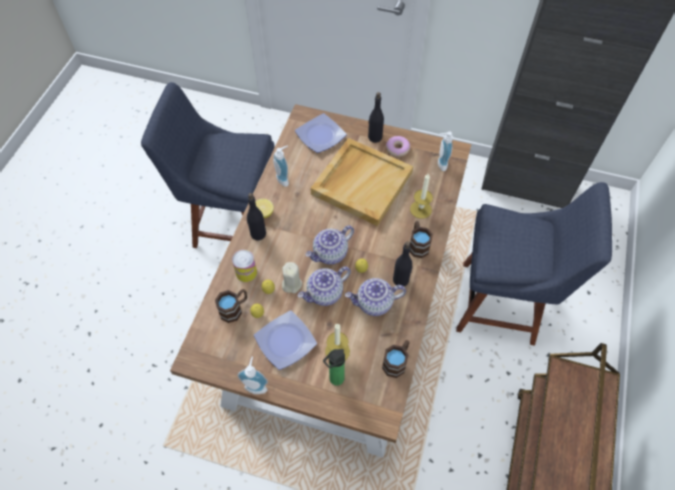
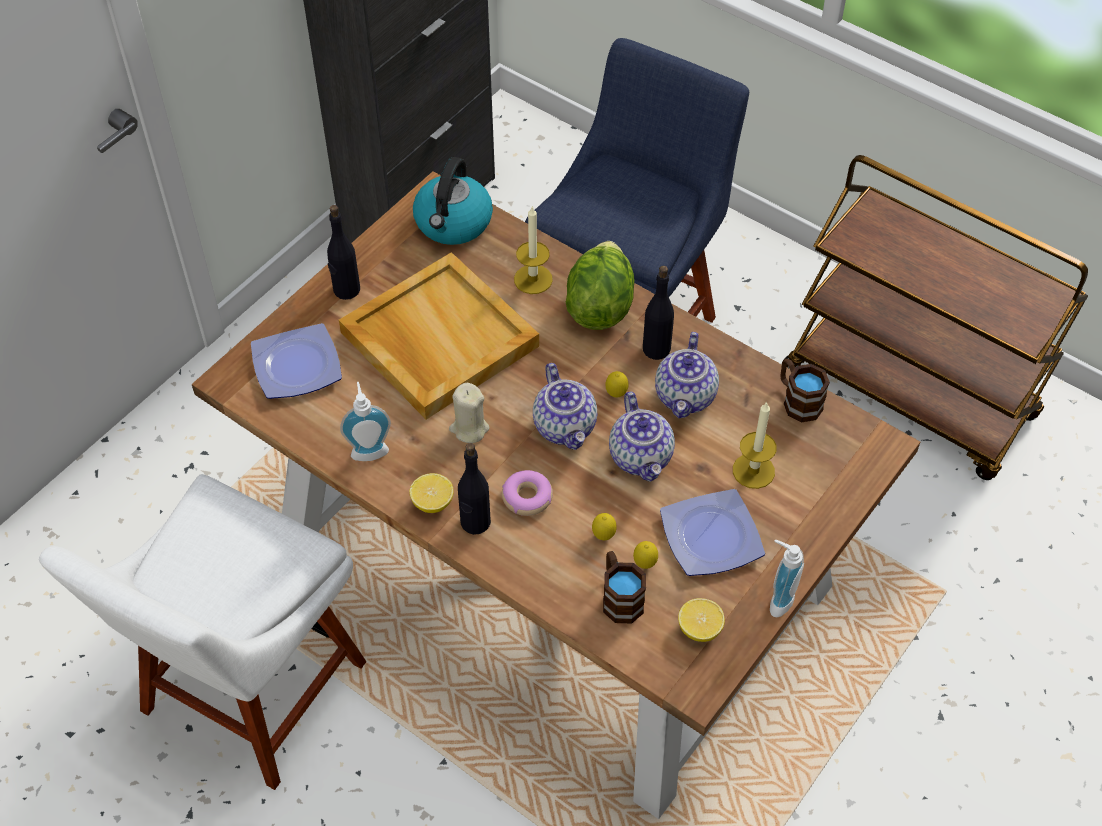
camera: 70 degrees left, 5 degrees down
blue chair [141,82,274,248] -> white chair [39,474,367,790]
can [232,250,257,282] -> none
beige candle [282,262,302,293] -> beige candle moved to [449,383,490,443]
bottle [323,349,345,386] -> none
donut [386,136,410,157] -> donut moved to [502,470,553,516]
brown mug [410,221,433,258] -> lettuce [566,241,635,330]
soap dispenser [438,131,453,171] -> kettle [413,157,493,245]
none -> lemon [678,598,725,642]

